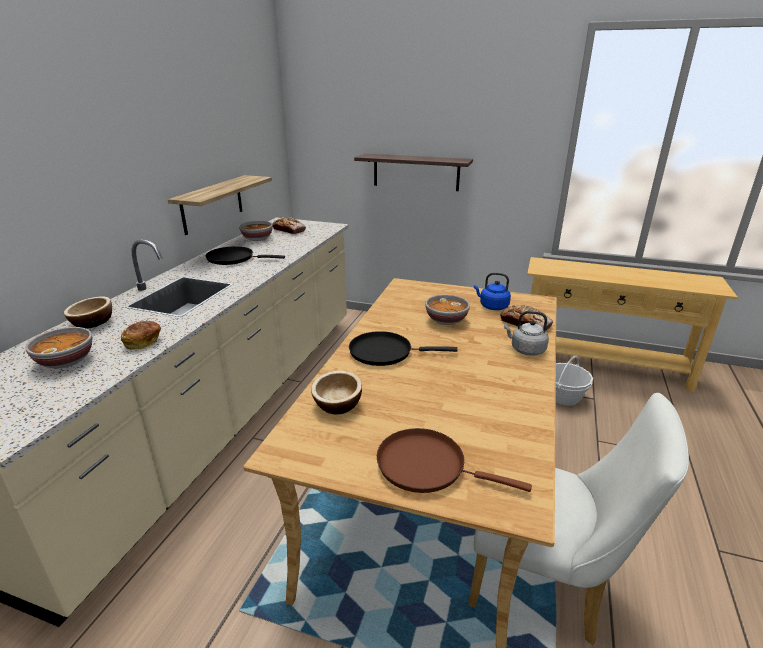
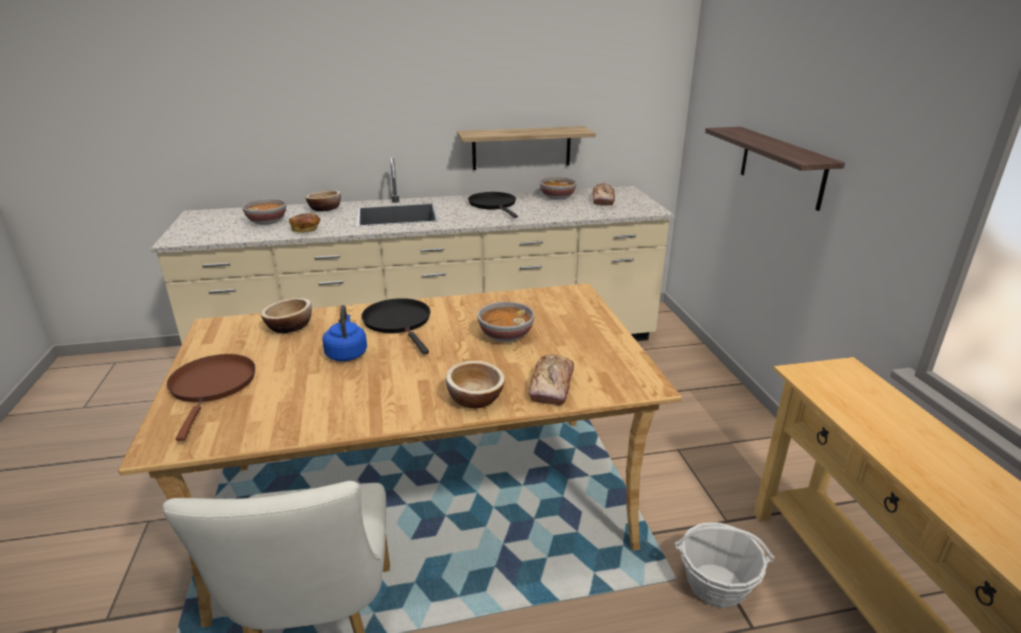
camera: 60 degrees right, 0 degrees up
blue kettle [474,273,511,310] -> blue kettle moved to [322,305,367,361]
grey kettle [504,311,549,356] -> bowl [446,361,505,408]

